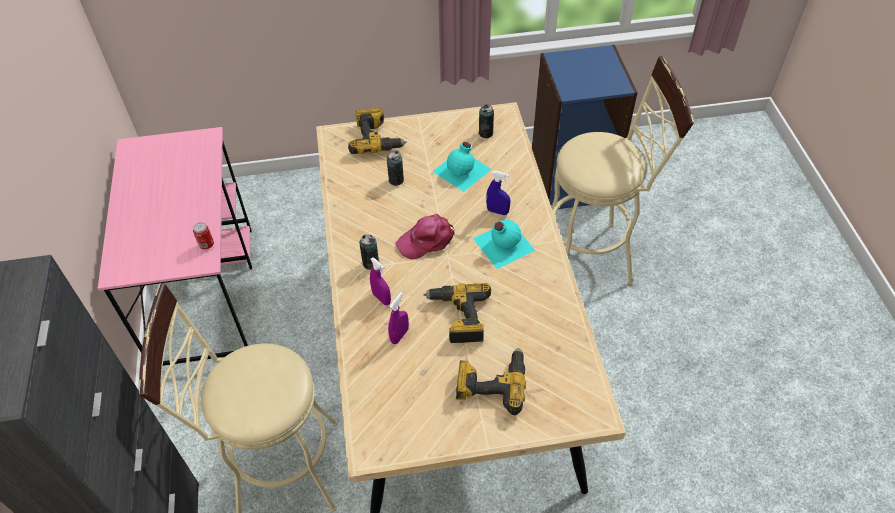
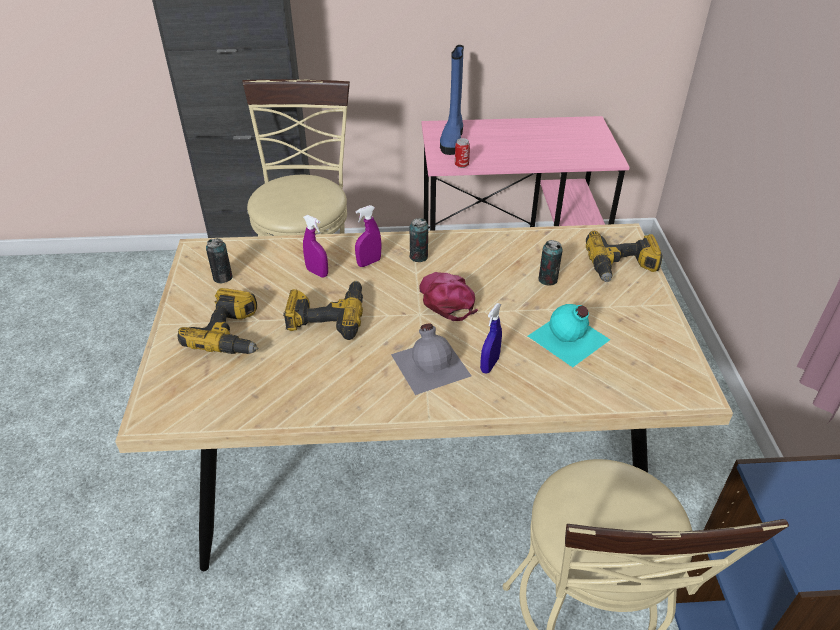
camera: 95 degrees right, 10 degrees down
turquoise bottle [473,219,536,269] -> grey bottle [391,323,471,395]
can [479,105,494,138] -> can moved to [206,238,233,283]
none -> blue boot [440,45,464,155]

